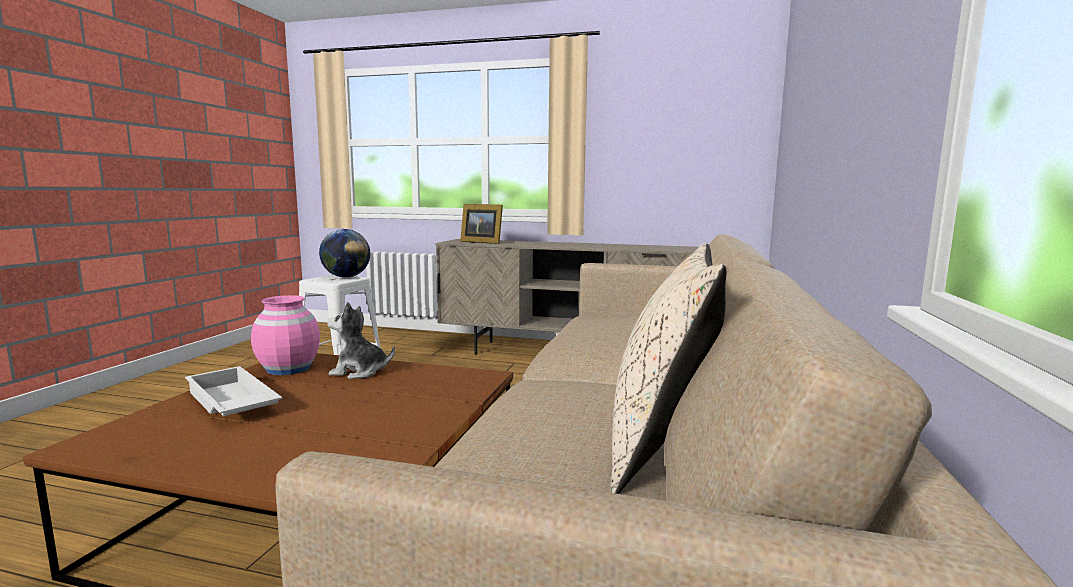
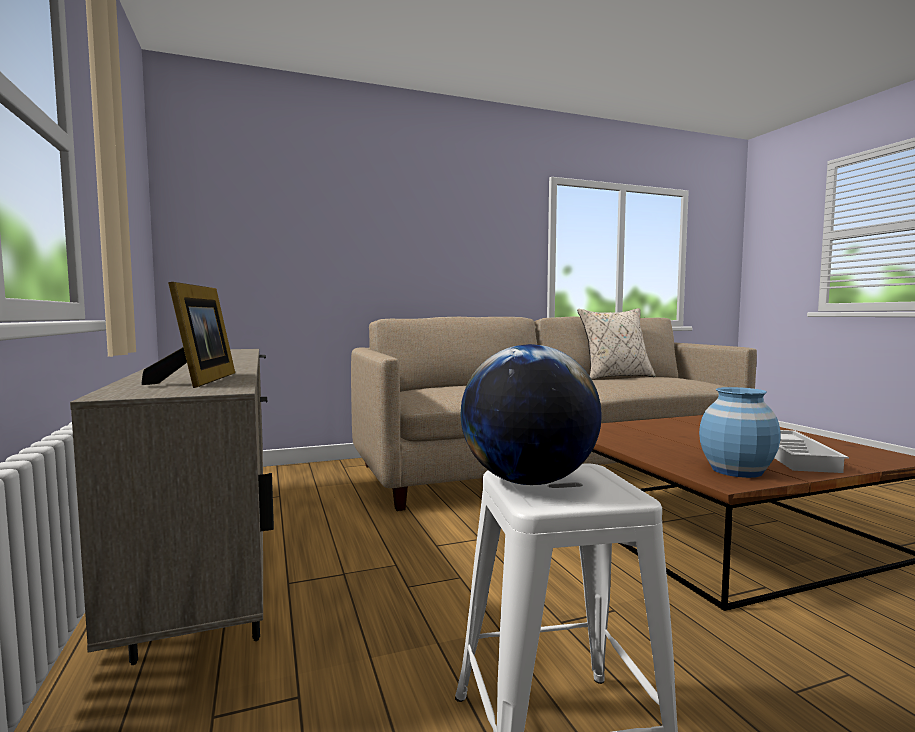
camera: 125 degrees left, 5 degrees down
pink vase [251,295,320,375] -> blue vase [699,387,780,478]
plush toy [327,302,395,379] -> none

